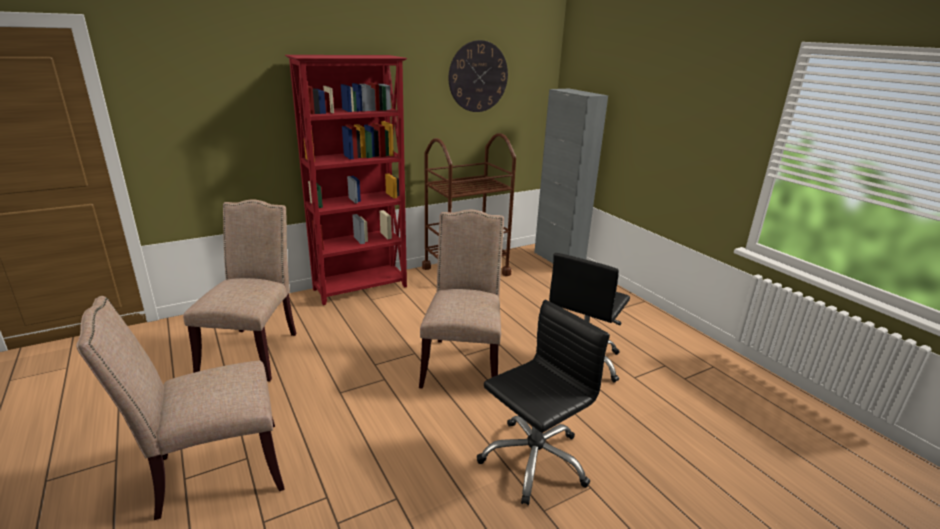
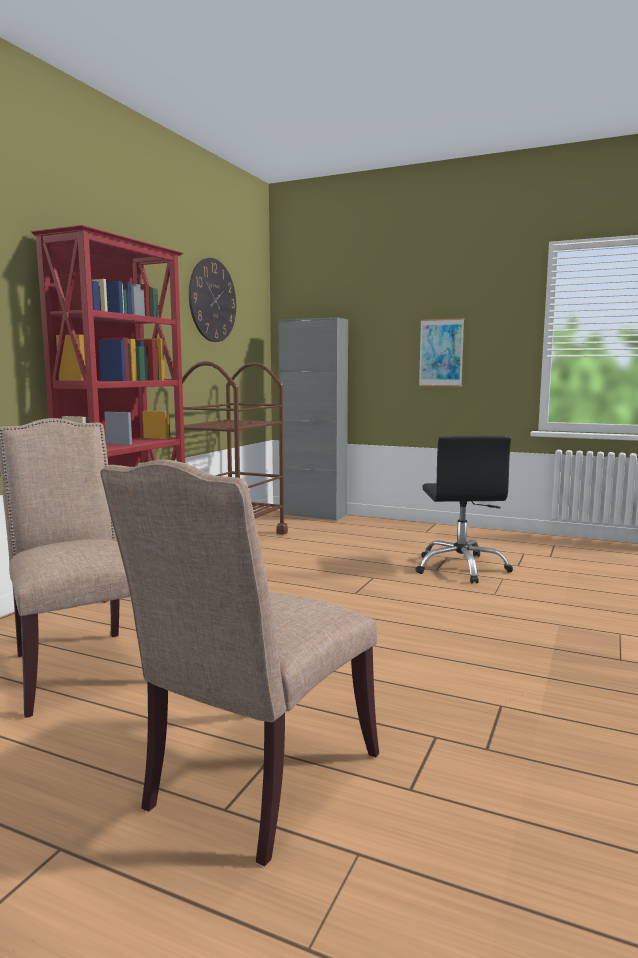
camera: 35 degrees left, 15 degrees down
beige chair [419,210,504,388] -> none
black office chair [477,300,610,505] -> none
none -> picture [419,318,464,386]

